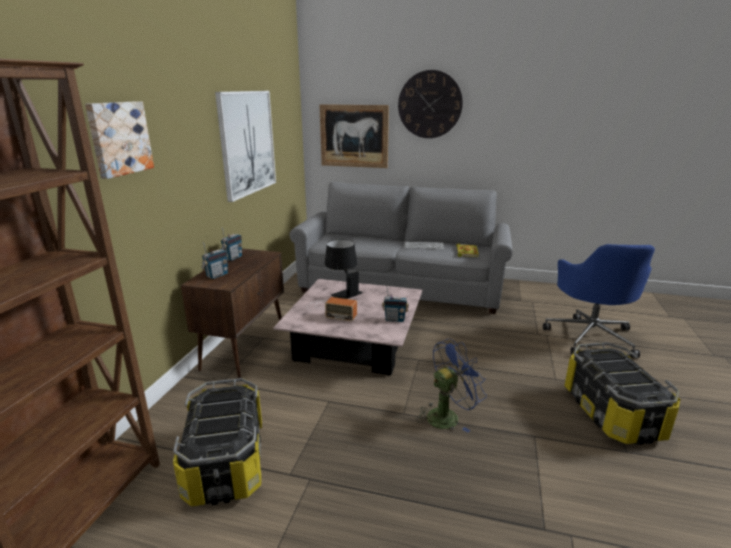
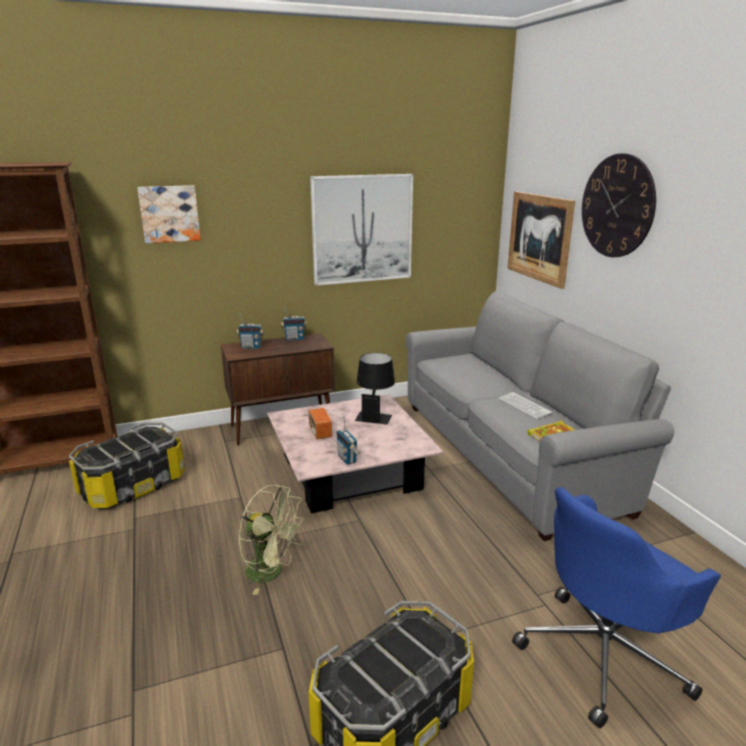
camera: 55 degrees right, 0 degrees up
blue fan [416,338,487,432] -> green fan [239,485,306,595]

